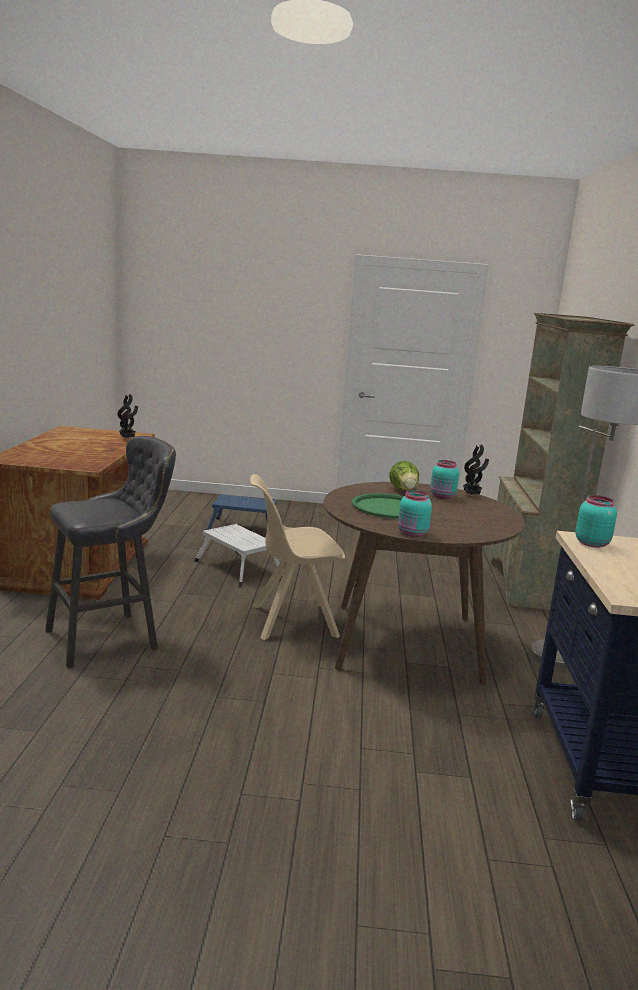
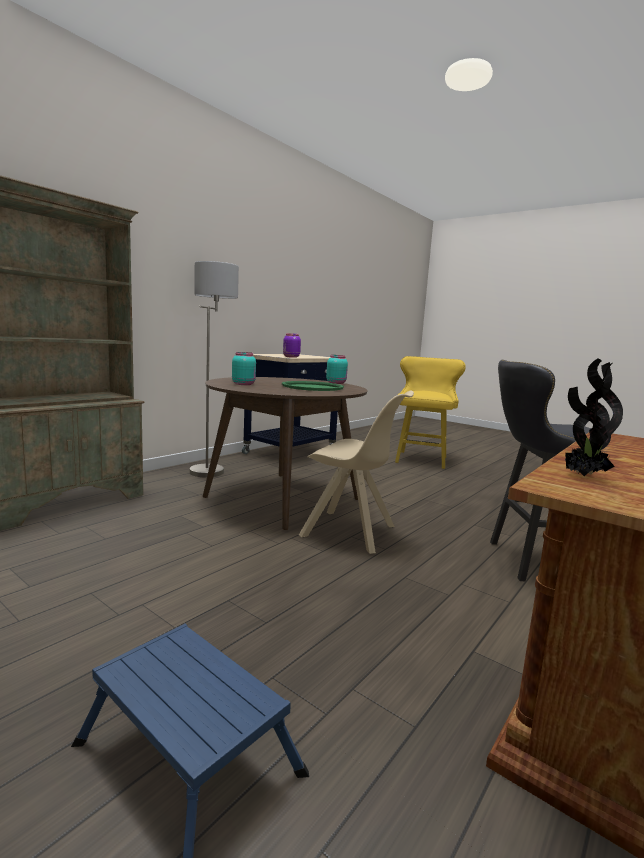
camera: 145 degrees left, 5 degrees down
white step ladder [194,524,280,587] -> none
lettuce [389,461,419,491] -> none
potted plant [463,444,489,496] -> none
turquoise jar [575,495,617,548] -> purple jar [283,333,301,358]
none -> yellow stool [395,356,466,469]

